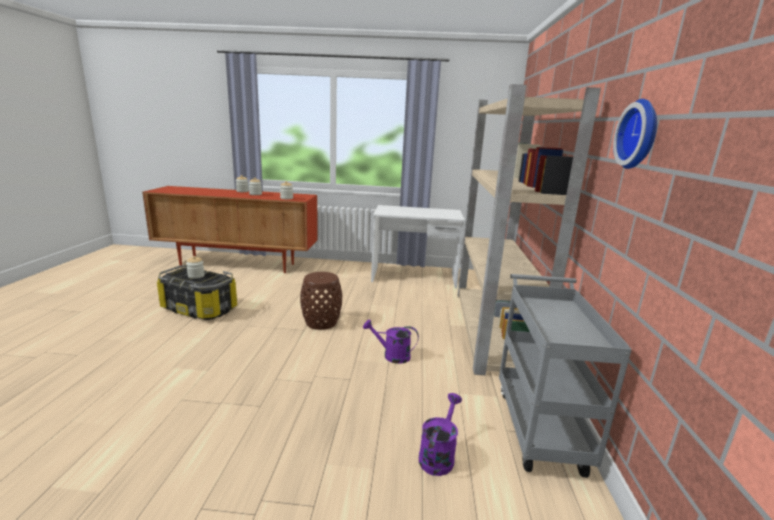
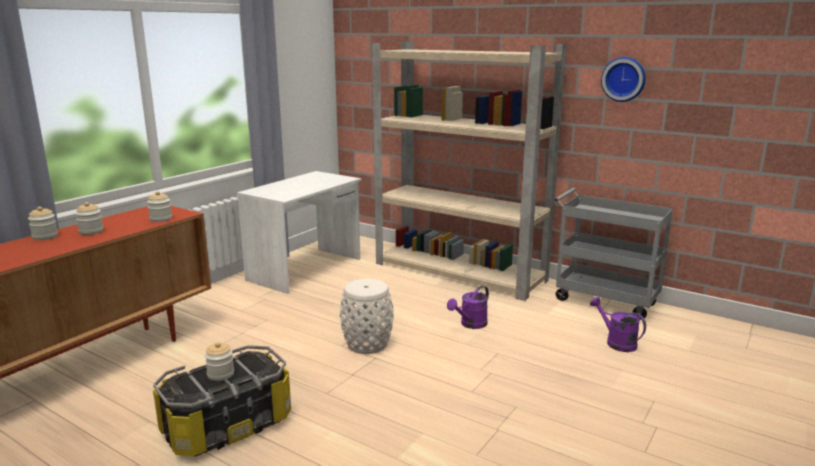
camera: 60 degrees left, 0 degrees up
brown stool [300,272,342,330] -> white stool [340,279,394,354]

